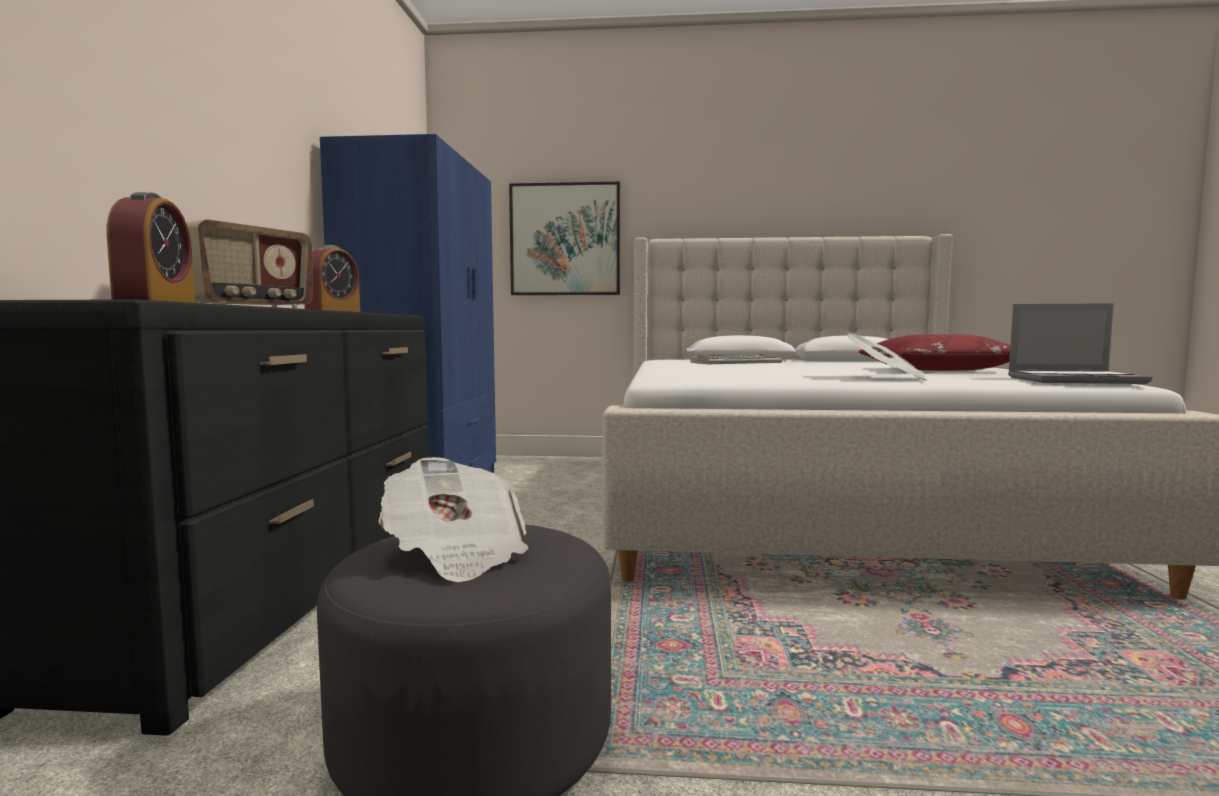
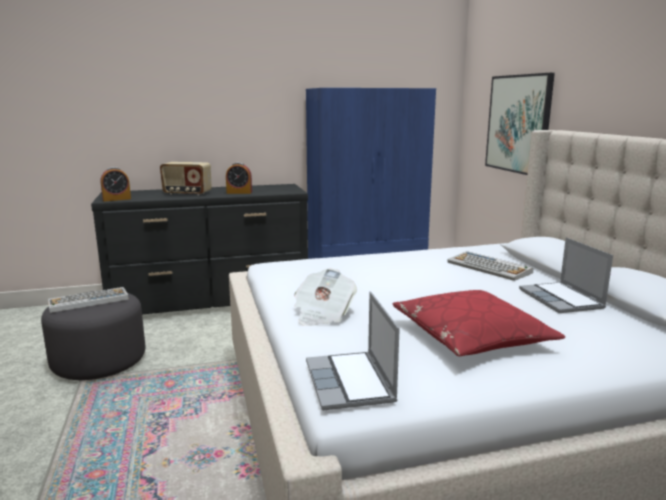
camera: 70 degrees right, 10 degrees up
newspaper [378,457,528,582] -> keyboard [48,287,129,313]
none -> laptop [519,237,613,313]

